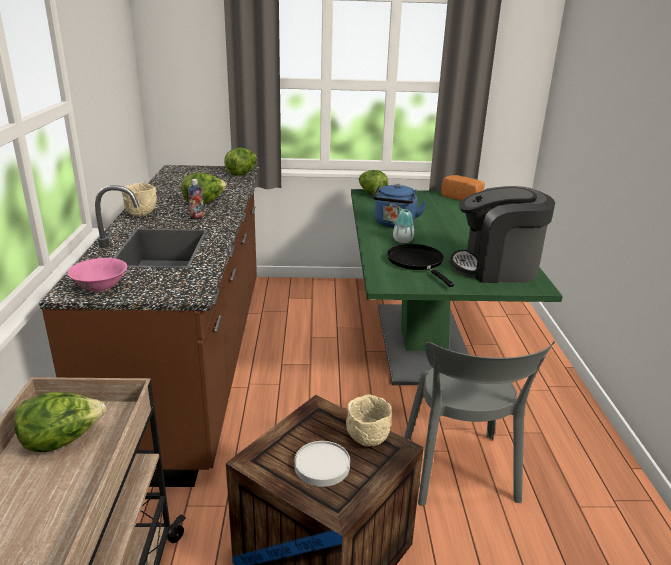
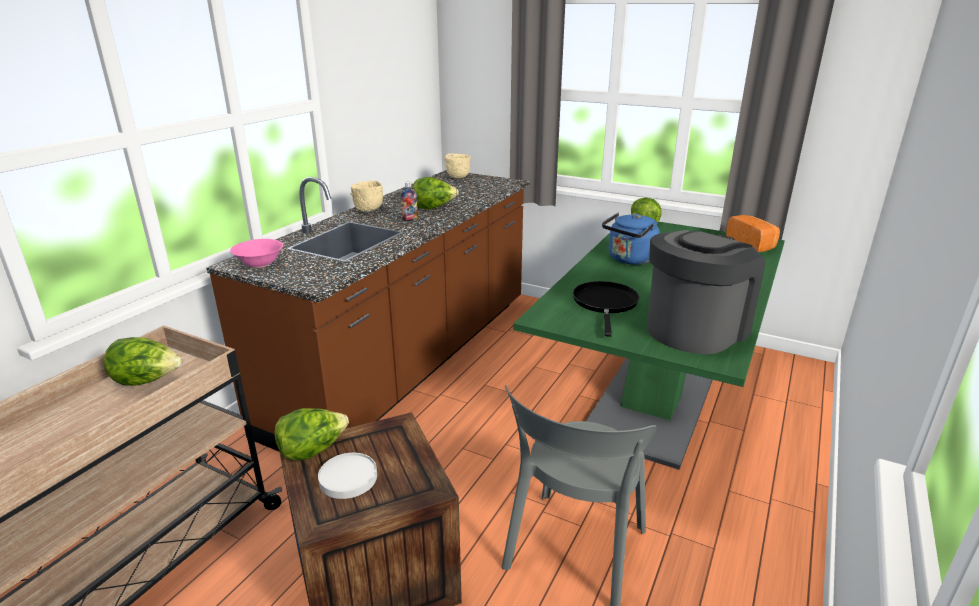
camera: 30 degrees right, 0 degrees up
lettuce [224,148,257,176] -> lettuce moved to [274,408,349,460]
beige bowl [346,395,392,446] -> beige bowl moved to [444,153,471,179]
vase [393,209,414,243] -> none
coffee machine [450,186,555,283] -> coffee machine turned 105 degrees clockwise [647,230,765,355]

